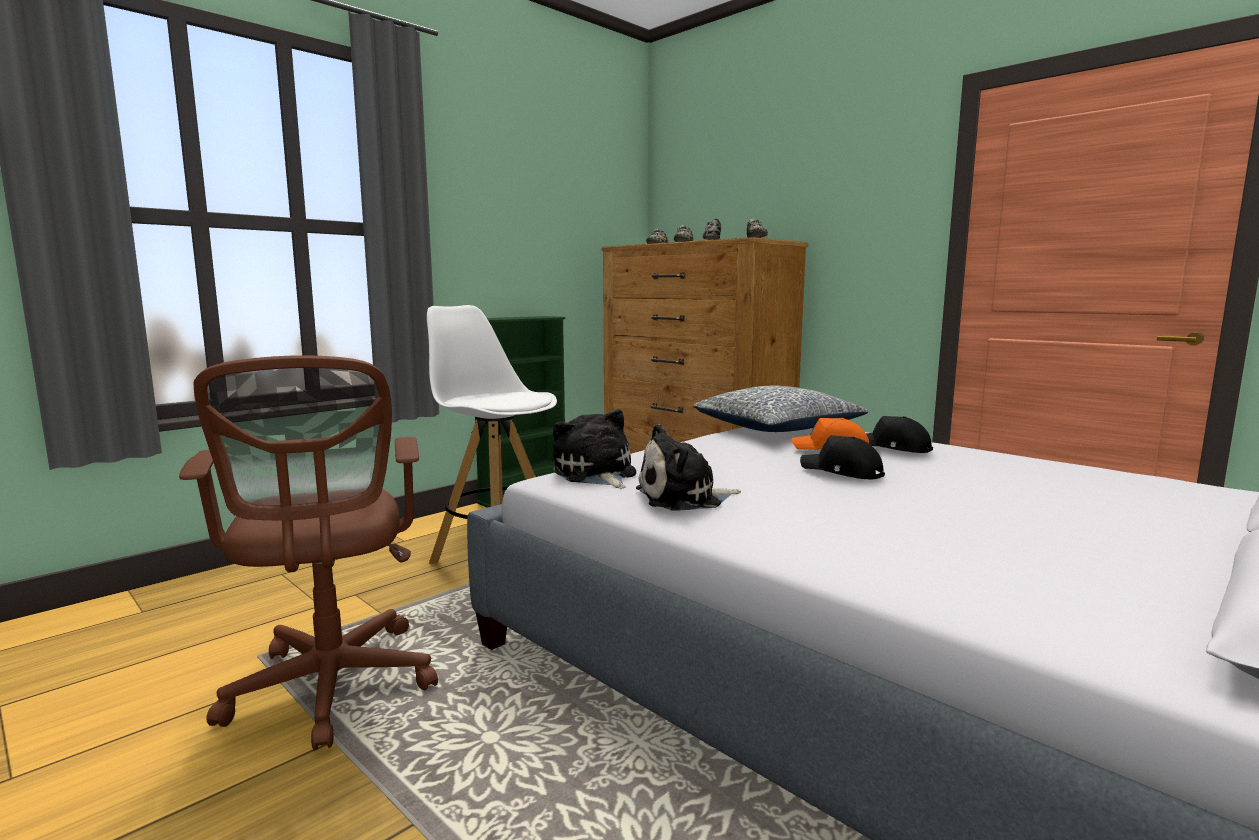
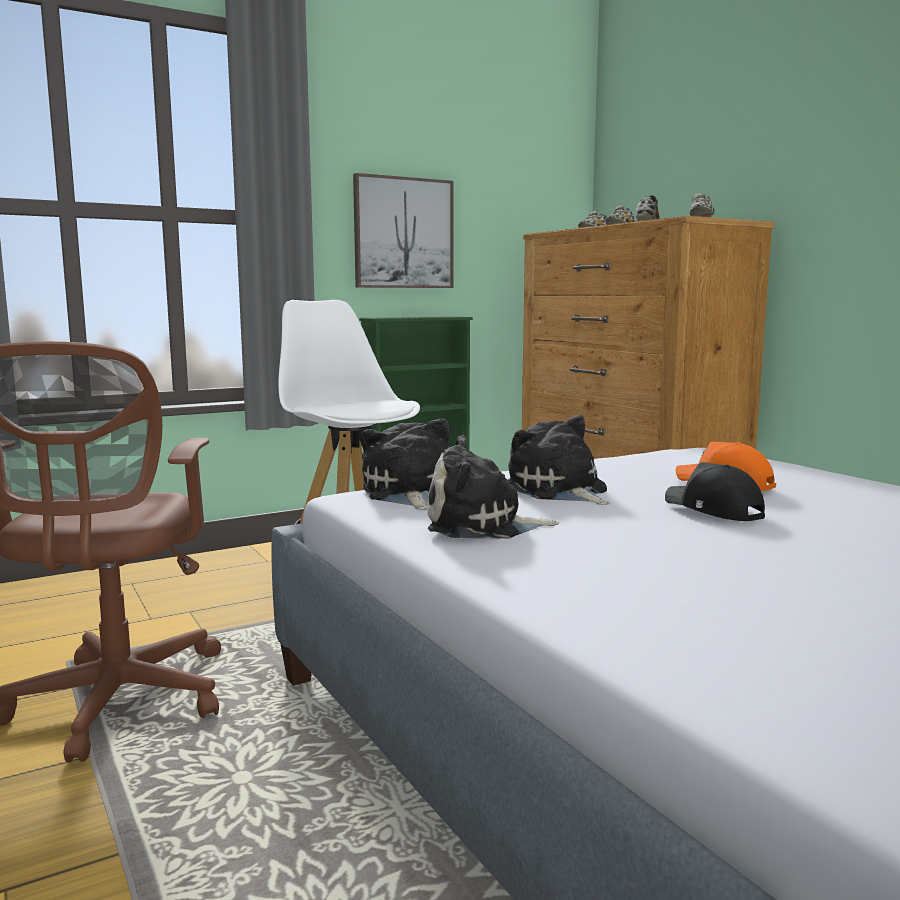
camera: 15 degrees right, 0 degrees up
pillow [693,386,868,432] -> none
black cap [866,416,933,453] -> none
none -> picture [353,173,454,288]
none -> plush toy [508,415,609,505]

